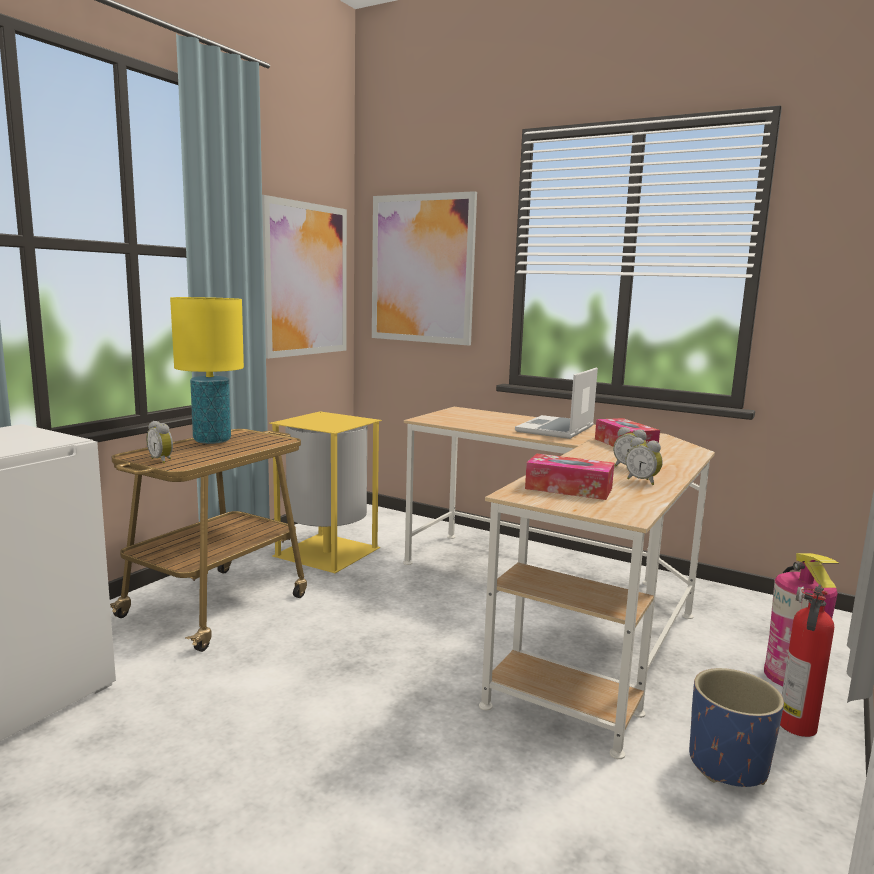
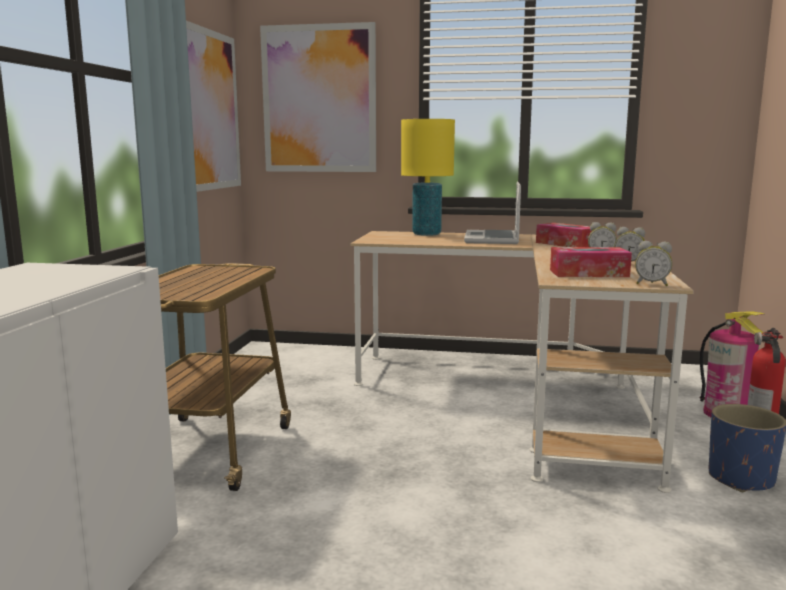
camera: 20 degrees left, 0 degrees up
alarm clock [146,421,173,464] -> alarm clock moved to [635,241,672,286]
yellow table lamp [170,297,244,444] -> yellow table lamp moved to [401,119,455,236]
yellow trash can [269,411,382,573] -> none

